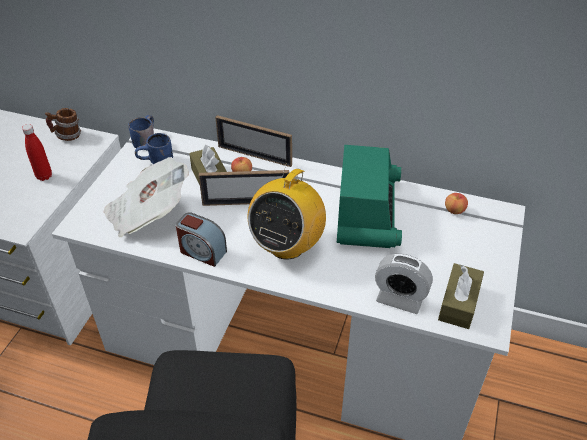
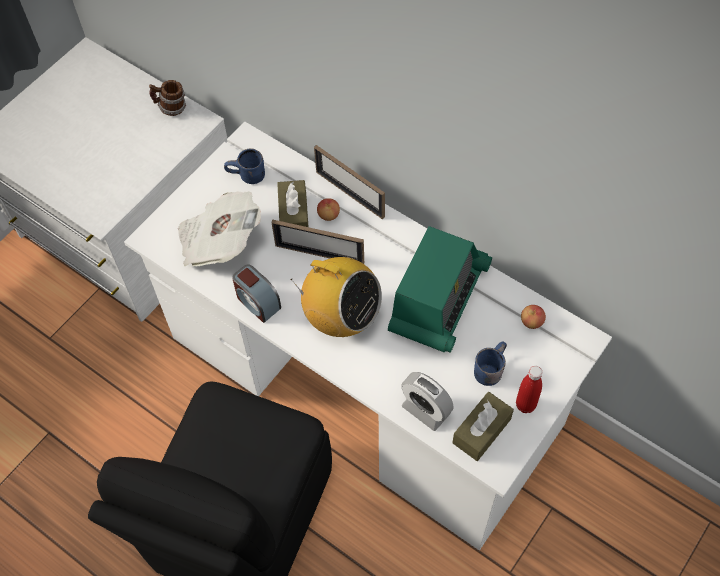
camera: 20 degrees right, 15 degrees up
red bottle [22,124,52,181] -> red bottle moved to [516,366,542,413]
blue mug [128,115,154,148] -> blue mug moved to [474,341,507,386]
radio [247,163,326,259] -> radio turned 105 degrees counterclockwise [291,257,382,337]

